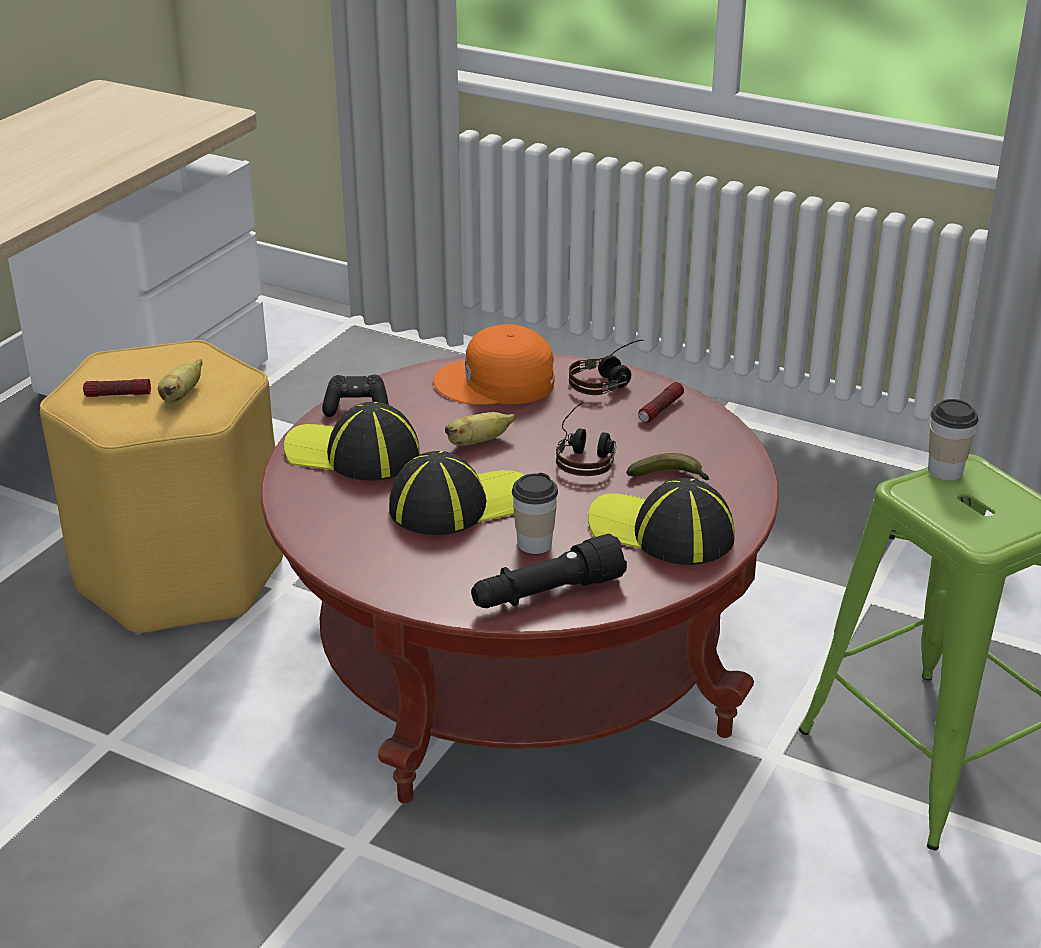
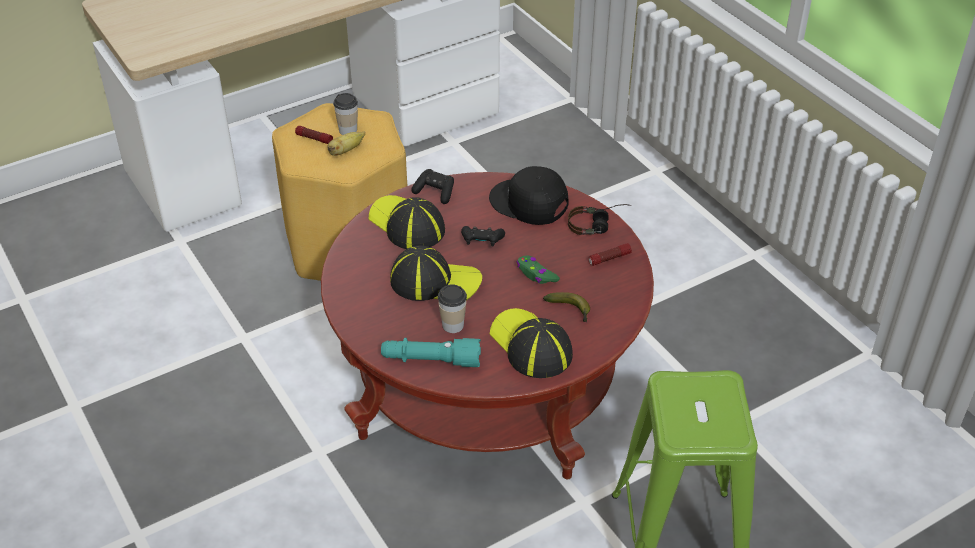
camera: 30 degrees right, 10 degrees up
orange cap [433,324,555,405] -> black cap [489,166,569,225]
banana [445,412,515,445] -> black game controller [461,226,505,247]
black flashlight [471,534,627,608] -> turquoise flashlight [381,338,481,367]
headphones [556,402,617,476] -> green game controller [516,255,560,284]
cup [928,399,978,481] -> cup moved to [333,93,358,135]

